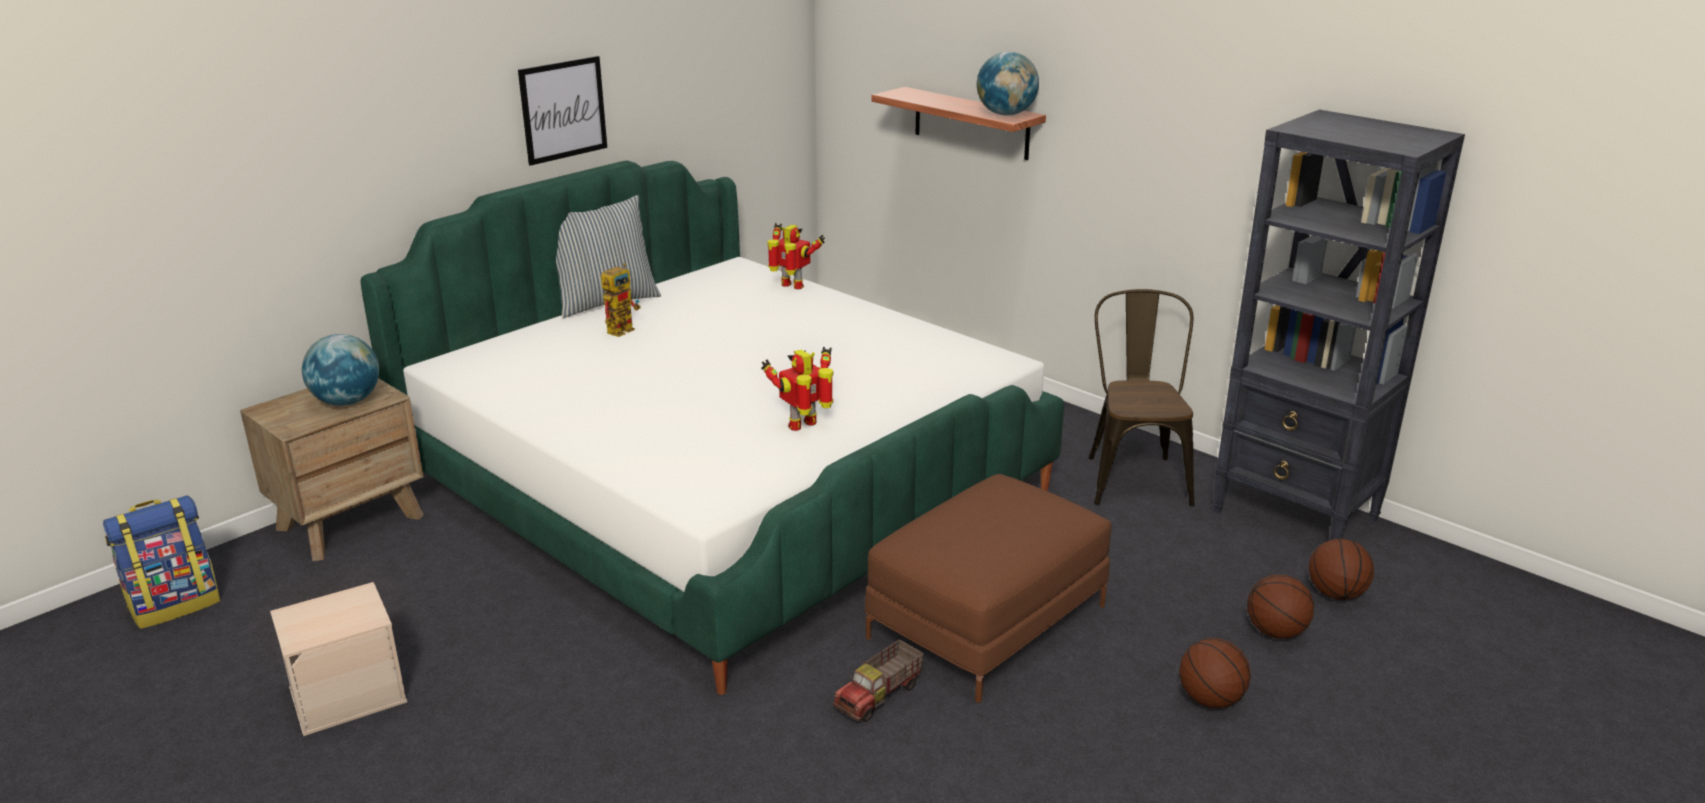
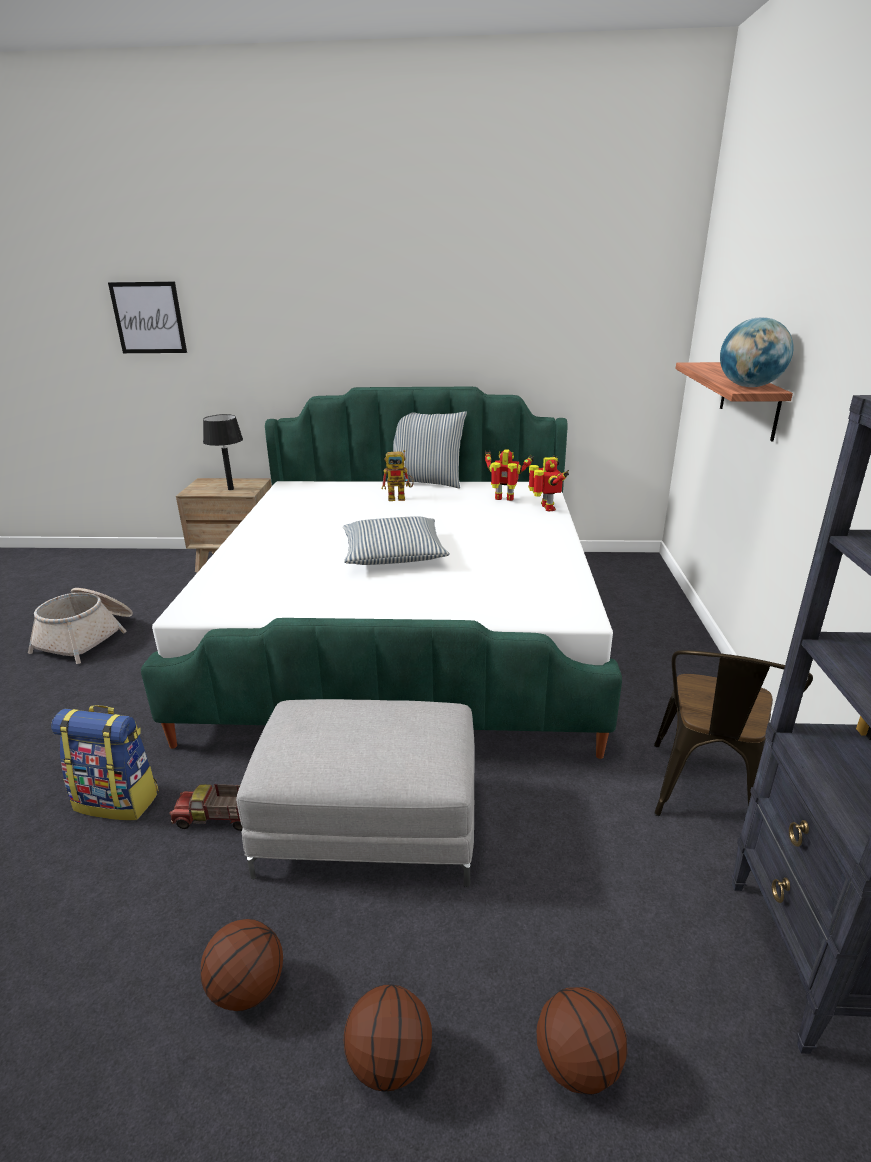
camera: 50 degrees right, 0 degrees up
backpack [103,495,220,629] -> backpack moved to [51,705,159,820]
beige storage box [270,582,407,736] -> basket [28,588,133,664]
globe [302,334,379,406] -> black table lamp [203,414,243,490]
picture [518,56,607,166] -> picture moved to [108,282,187,353]
toy robot [761,347,833,431] -> toy robot moved to [485,449,534,501]
brown ottoman [865,474,1112,703] -> grey ottoman [236,699,475,887]
brown chair [1089,289,1195,507] -> brown chair turned 150 degrees clockwise [654,650,813,816]
basketball [1309,538,1374,600] -> basketball moved to [201,919,283,1011]
none -> pillow [343,516,450,565]

